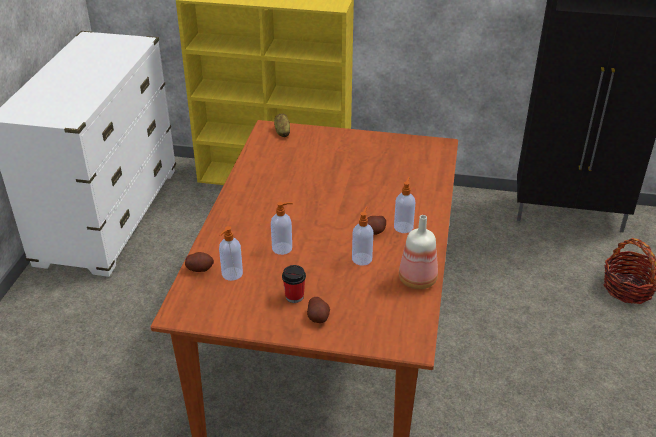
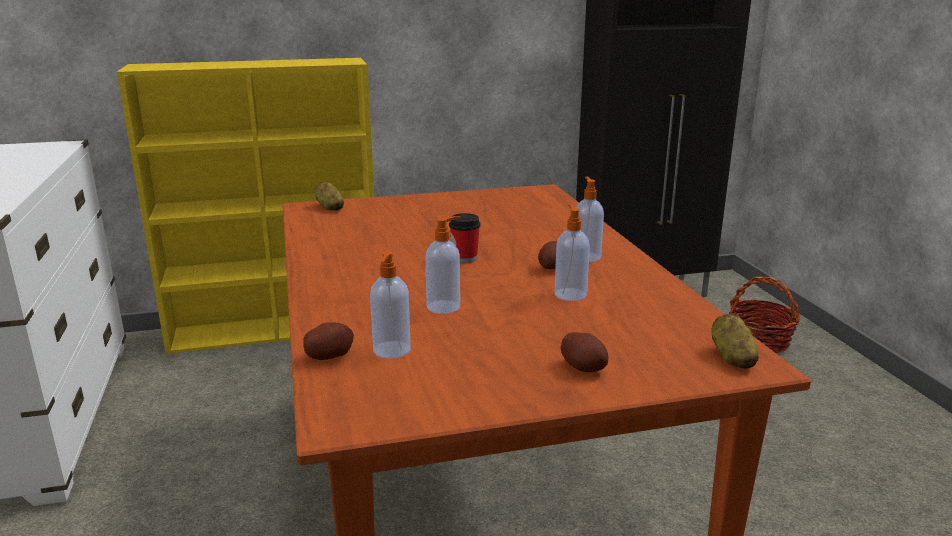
camera: 25 degrees left, 15 degrees down
cup [282,265,306,303] -> cup moved to [449,213,481,263]
bottle [399,215,438,289] -> none
none -> potato [711,314,759,369]

